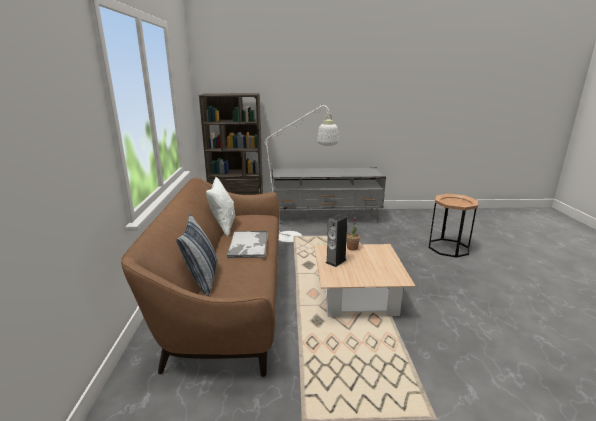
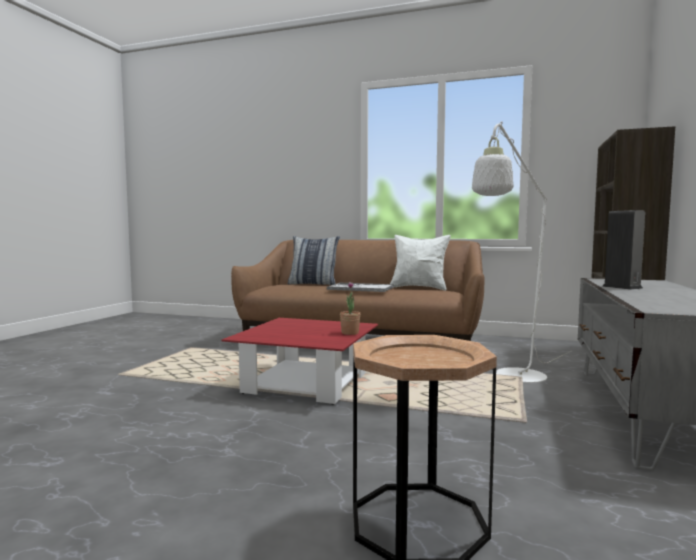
camera: 110 degrees right, 15 degrees down
beige coffee table [314,244,415,317] -> red coffee table [222,318,378,405]
speaker [326,214,348,267] -> speaker moved to [602,210,645,290]

